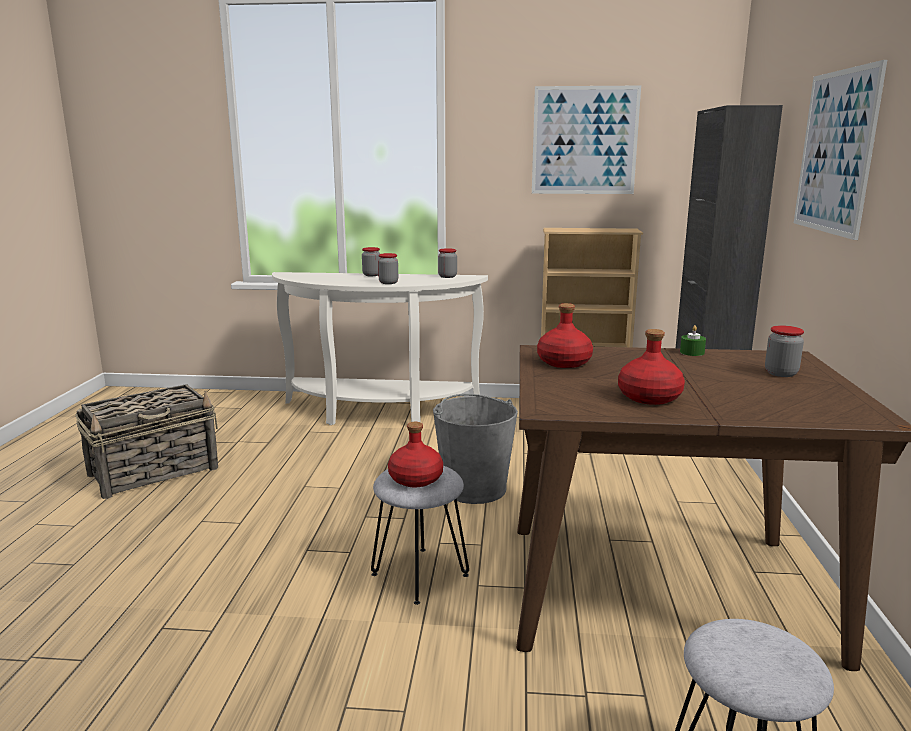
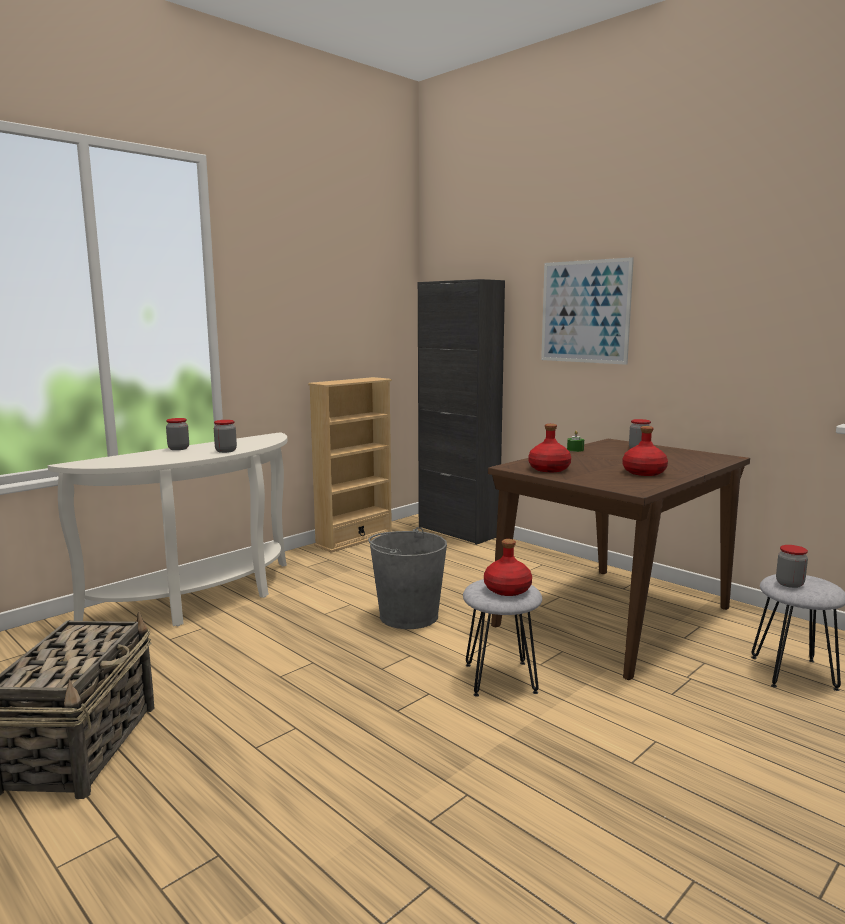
camera: 50 degrees left, 5 degrees down
jar [438,248,457,278] -> jar moved to [776,545,808,588]
picture [532,86,641,194] -> none

